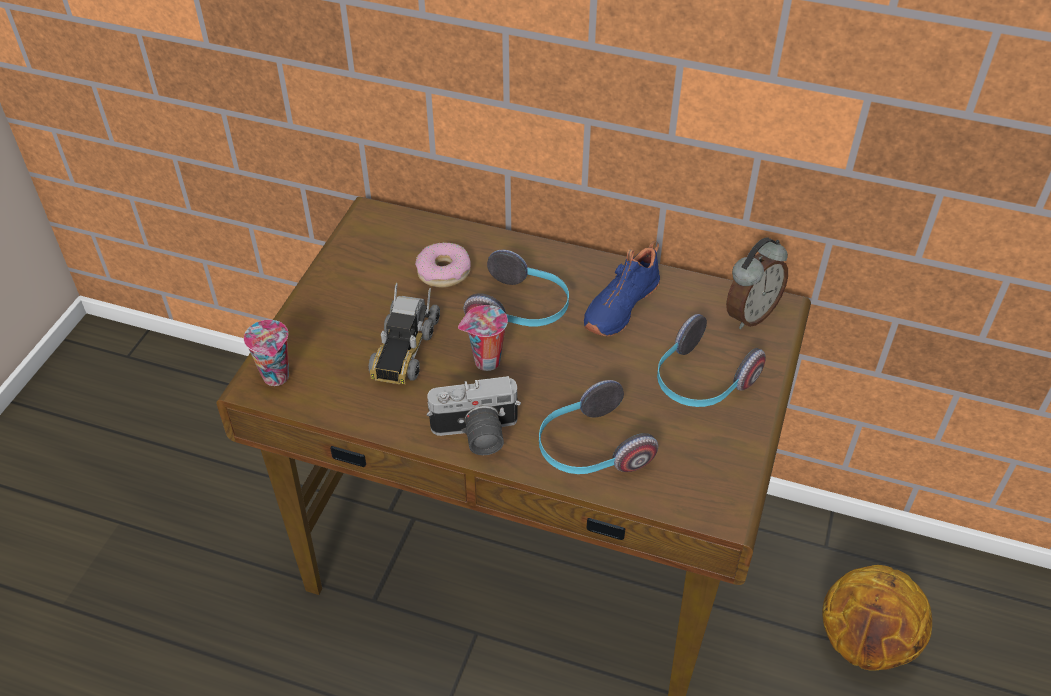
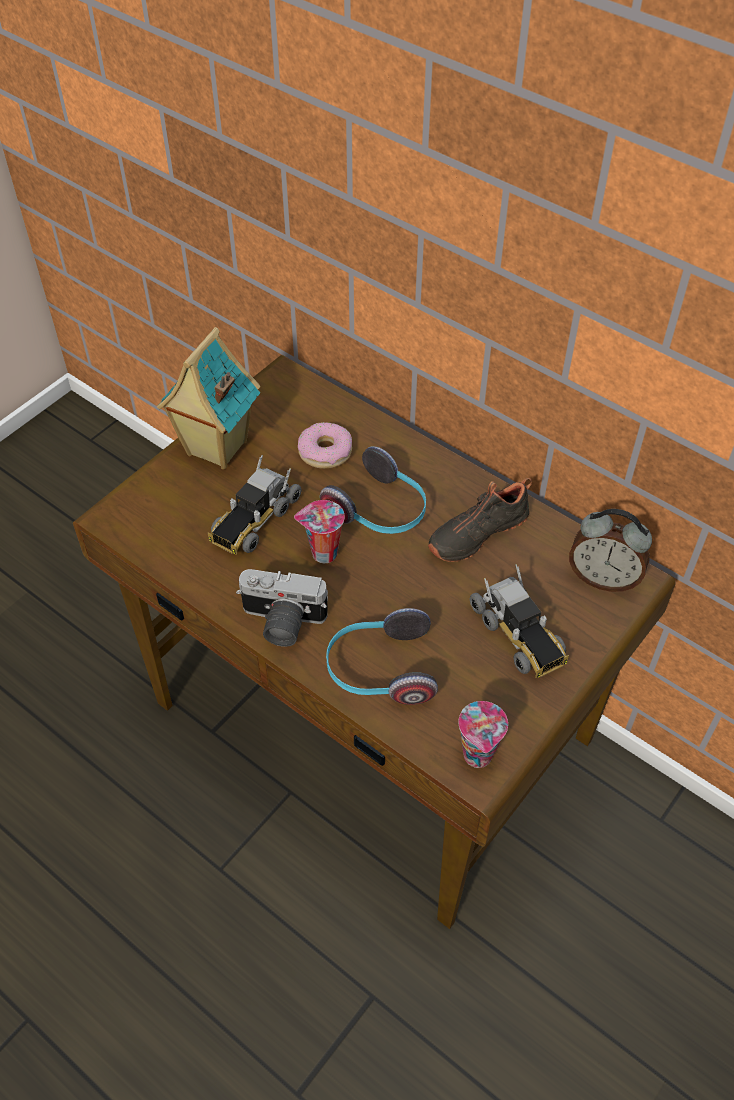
camera: 20 degrees right, 5 degrees up
cup [244,320,289,386] -> cup moved to [459,701,508,768]
blue shoe [584,241,660,336] -> black shoe [428,478,532,562]
headphones [657,314,766,407] -> toy truck [470,564,569,678]
alarm clock [726,238,788,329] -> alarm clock turned 45 degrees clockwise [569,509,652,592]
basketball [823,565,932,671] -> none
none -> toy house [157,327,260,469]

